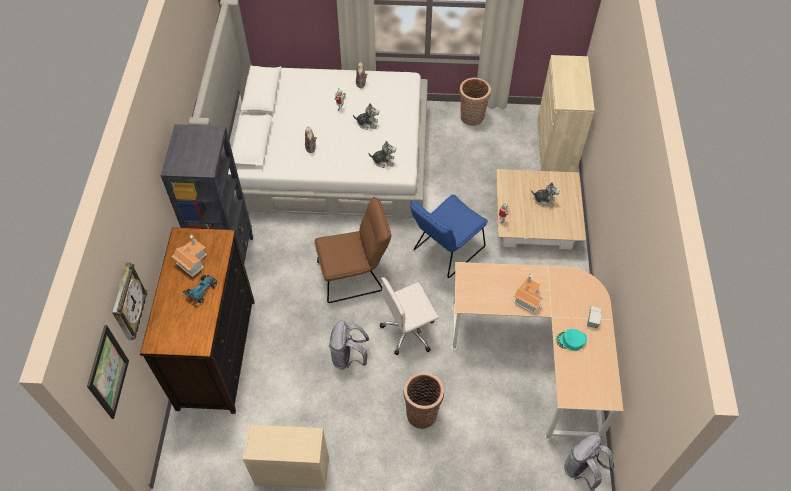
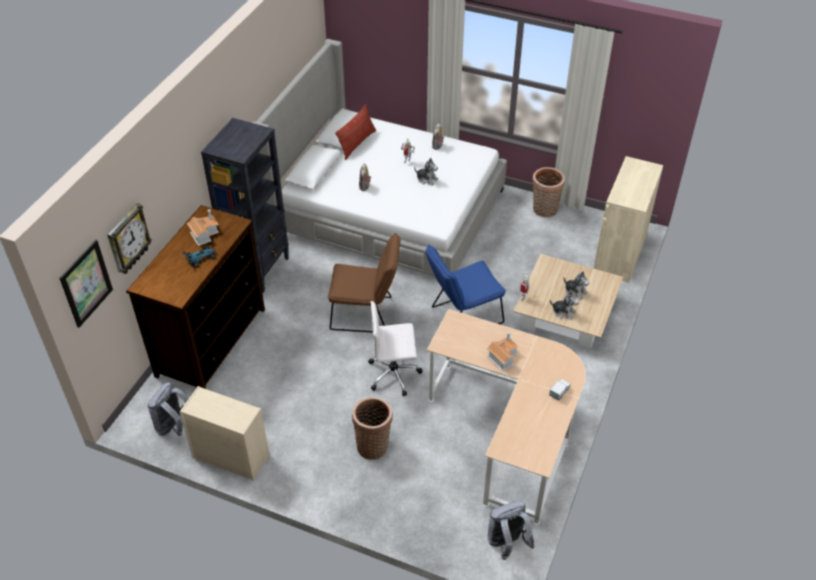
camera: 20 degrees right, 10 degrees down
grey backpack [329,321,369,369] -> grey backpack moved to [148,382,188,436]
plush toy [368,141,396,168] -> plush toy moved to [550,291,579,320]
turquoise cap [556,329,587,351] -> none
none -> pillow [335,104,376,160]

